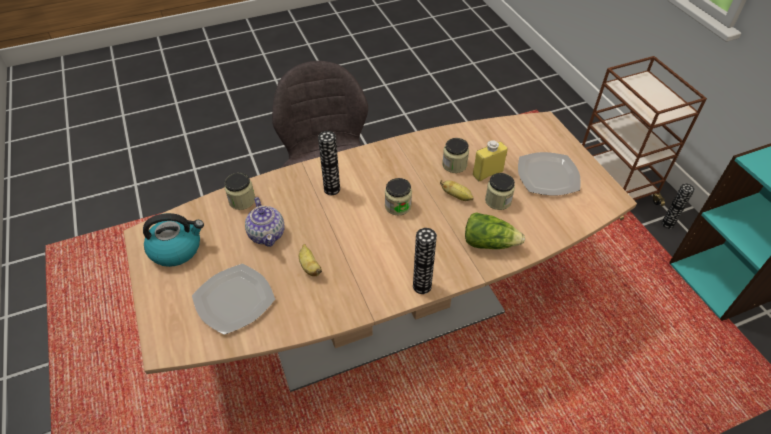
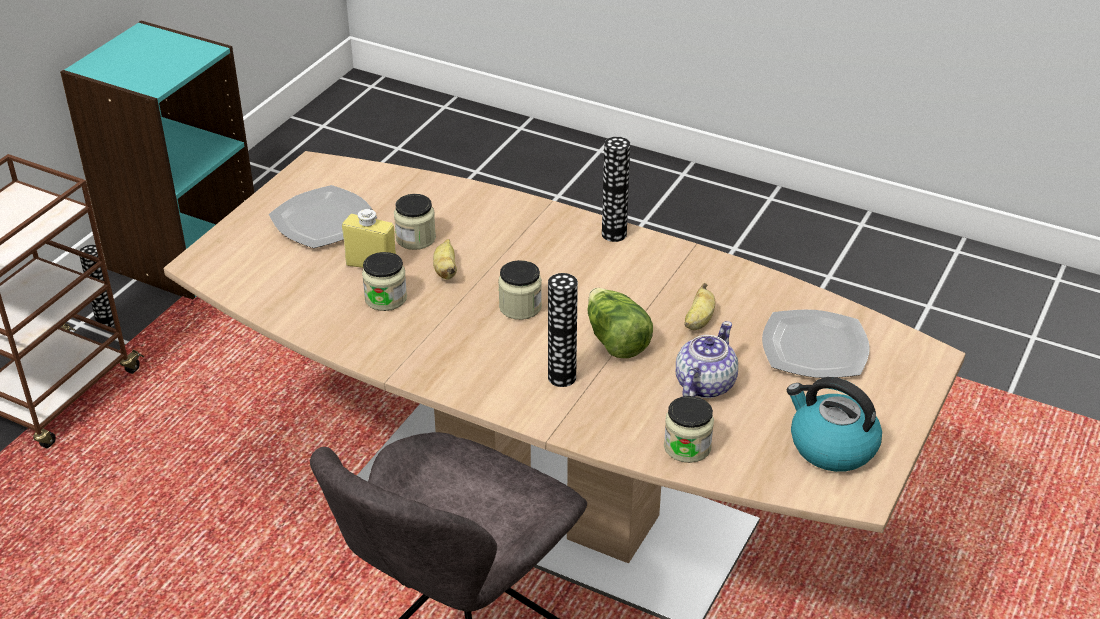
camera: 130 degrees left, 10 degrees down
lettuce [465,212,525,249] -> lettuce moved to [588,288,653,358]

